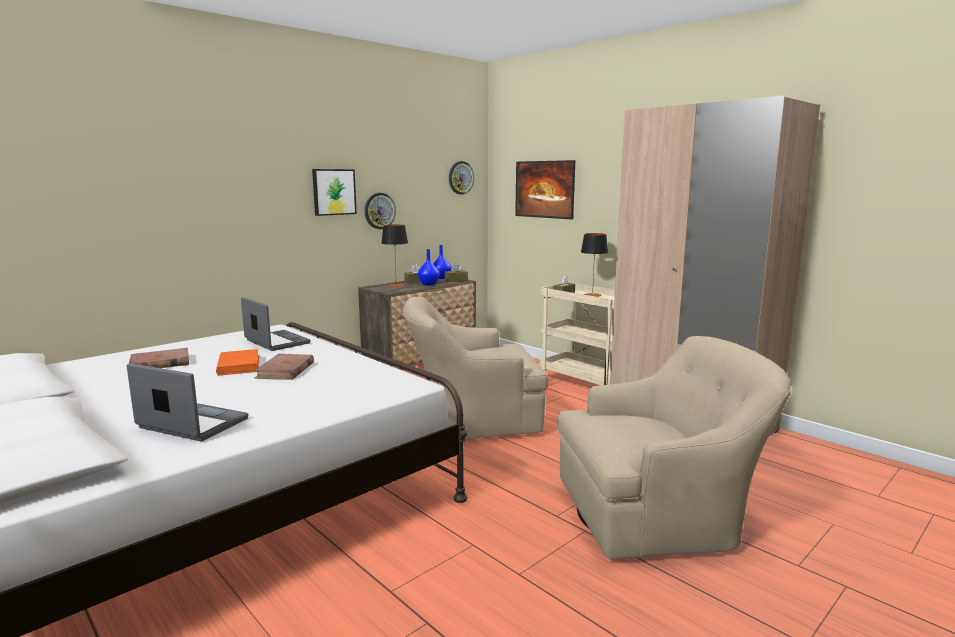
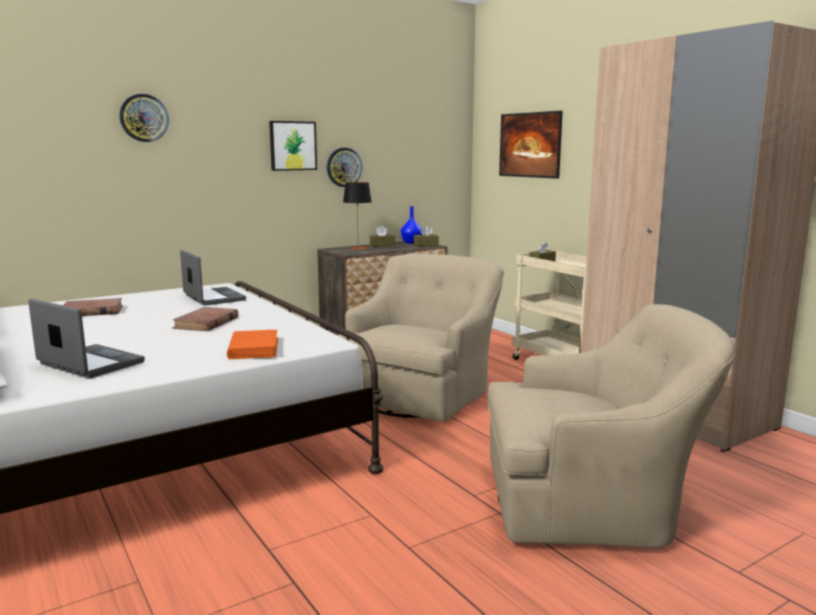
camera: 10 degrees right, 0 degrees up
orange book [216,349,259,376] -> orange book moved to [227,330,278,359]
beige armchair [403,297,548,439] -> beige armchair turned 120 degrees clockwise [338,254,504,422]
blue vase [418,249,439,285] -> none
wall clock [449,161,474,195] -> wall clock moved to [119,94,169,142]
table lamp [581,233,608,297] -> none

